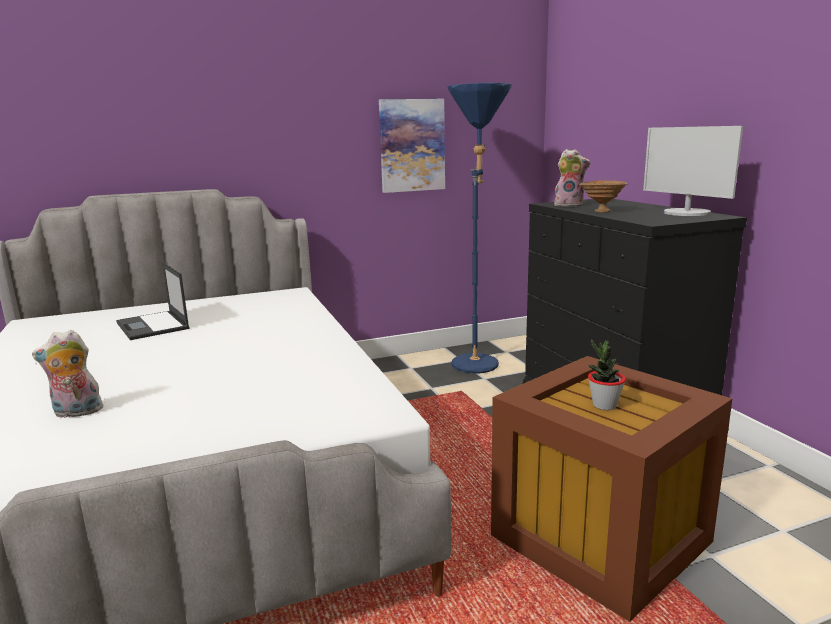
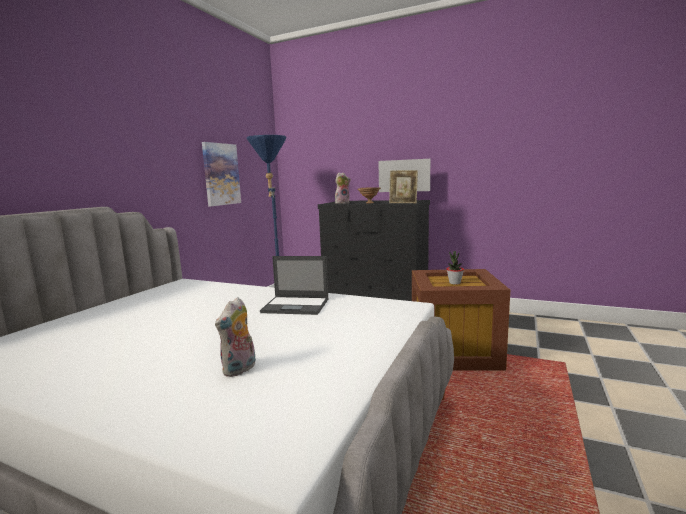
camera: 45 degrees left, 5 degrees down
laptop [116,262,190,340] -> laptop moved to [260,256,329,315]
none -> picture frame [389,170,418,203]

